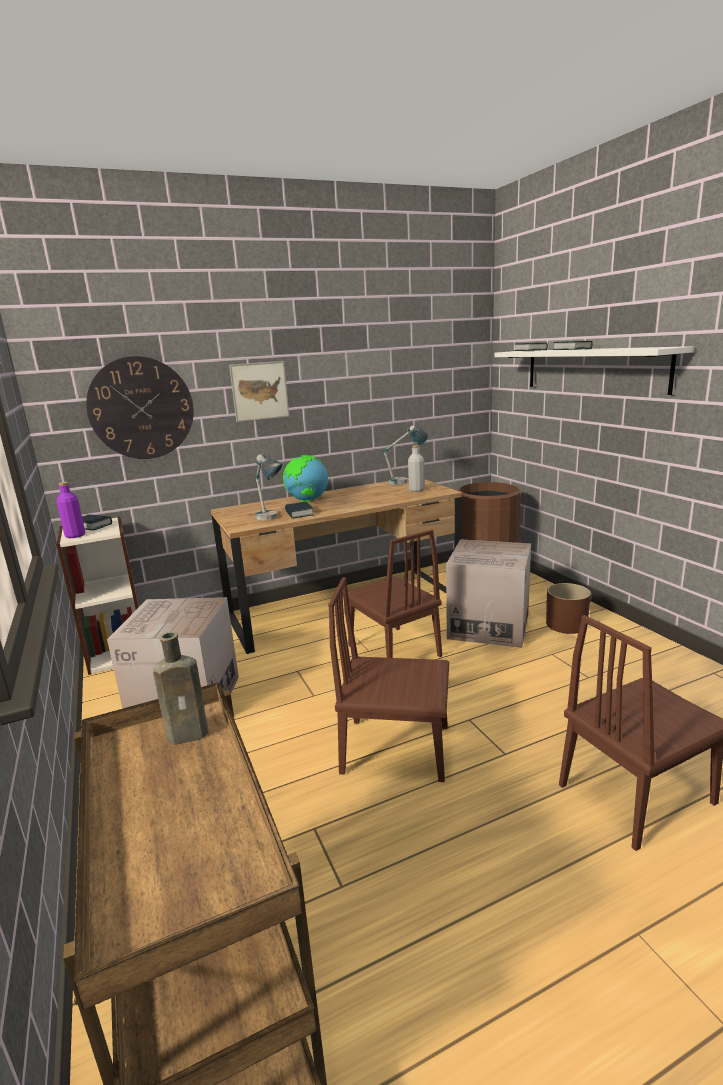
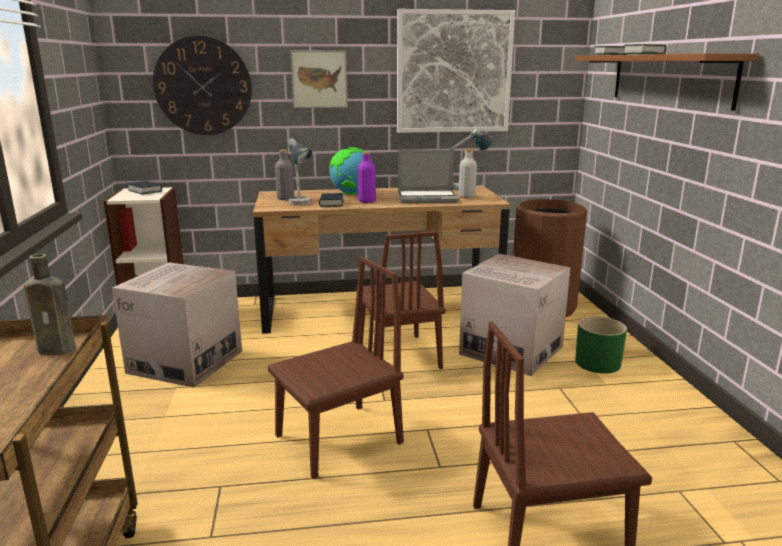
camera: 15 degrees right, 0 degrees up
purple bottle [56,482,85,538] -> purple bottle moved to [358,151,376,203]
brown chair [328,577,449,782] -> brown chair turned 120 degrees clockwise [268,257,404,479]
white shelf [495,346,693,395] -> brown shelf [575,53,759,111]
brown planter [546,583,591,634] -> green planter [575,317,627,374]
none -> grey bottle [275,150,294,200]
none -> picture [397,9,515,133]
none -> laptop [398,150,458,203]

